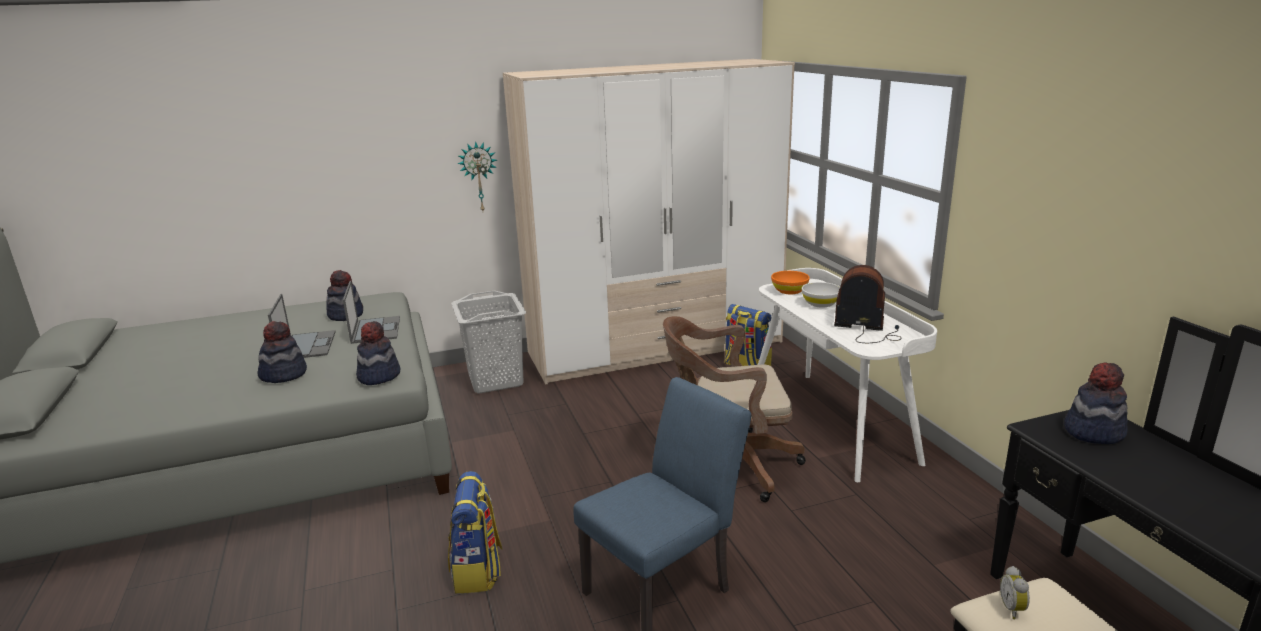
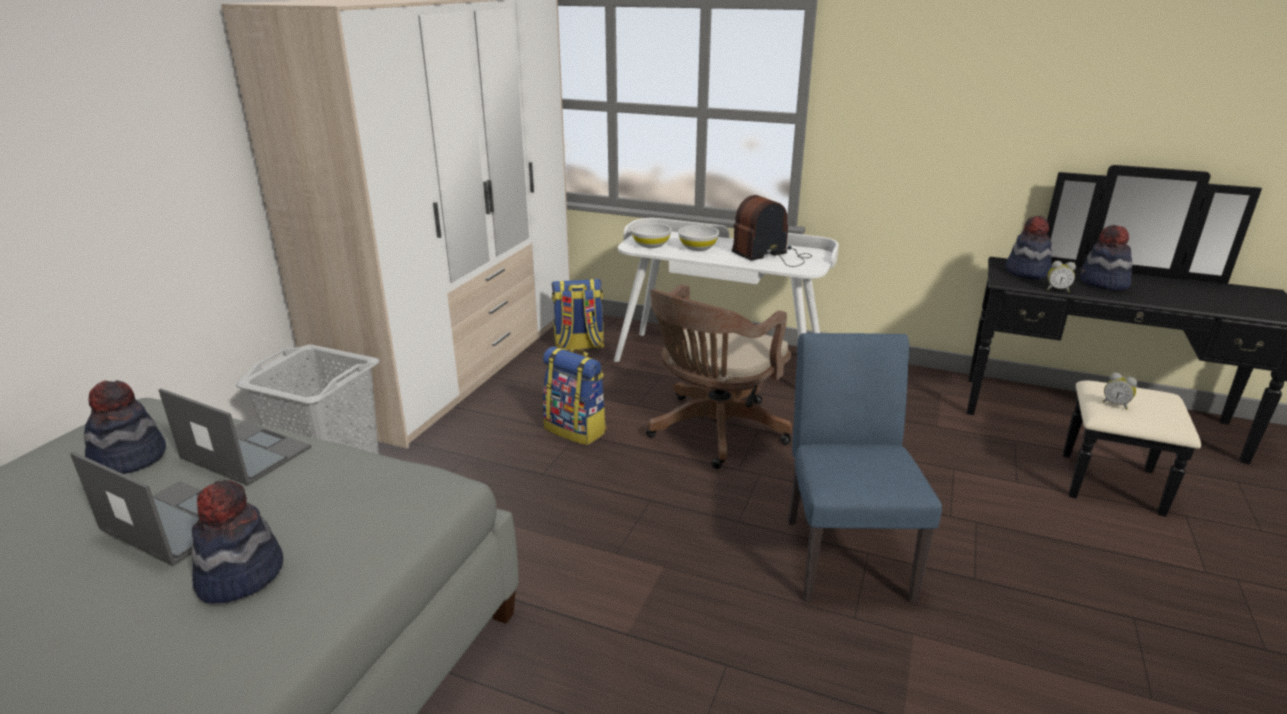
camera: 50 degrees left, 5 degrees up
hat [356,321,400,385] -> hat moved to [1080,225,1132,290]
backpack [448,471,503,594] -> backpack moved to [543,347,606,445]
wall clock [457,141,497,211] -> none
orange bowl [771,271,810,295] -> white bowl [631,223,671,248]
none -> alarm clock [1047,261,1076,292]

